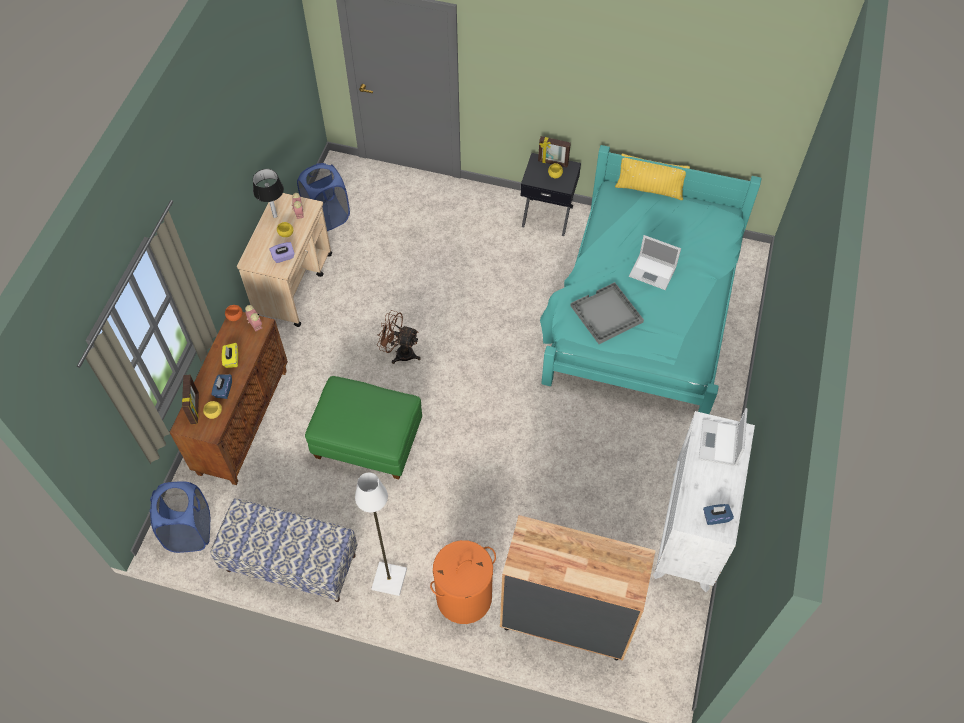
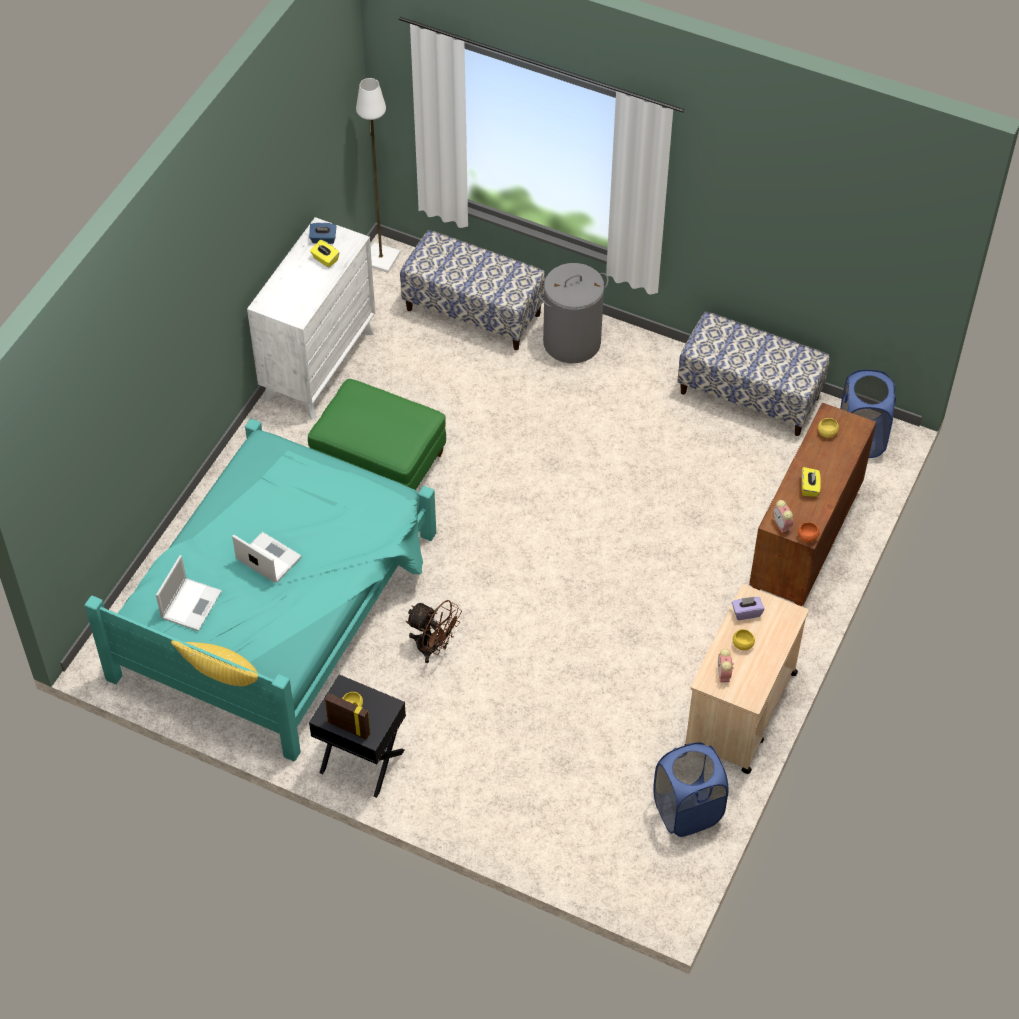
camera: 170 degrees left, 5 degrees down
picture frame [182,375,199,424] -> none
blue tissue box [212,374,232,399] -> none
table lamp [253,169,284,218] -> none
green ottoman [305,376,422,479] -> green ottoman moved to [308,379,446,490]
white floor lamp [355,473,407,596] -> white floor lamp moved to [356,78,400,273]
brown fan [377,310,421,364] -> brown fan moved to [406,600,462,663]
orange laundry basket [430,540,496,624] -> grey laundry basket [539,263,609,363]
brown dresser [500,515,656,661] -> bench [400,230,546,350]
grey tray [571,282,644,344] -> none
laptop [699,408,748,466] -> laptop moved to [156,555,222,631]
none -> yellow tissue box [310,240,340,267]

